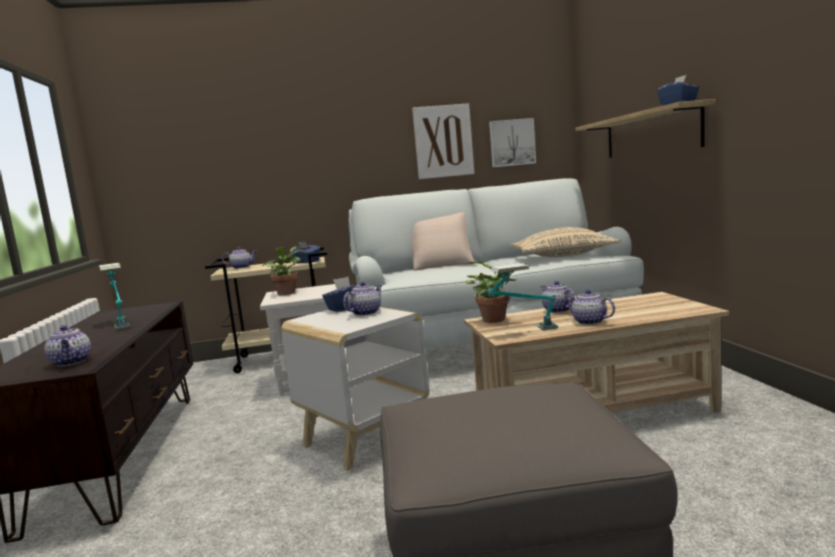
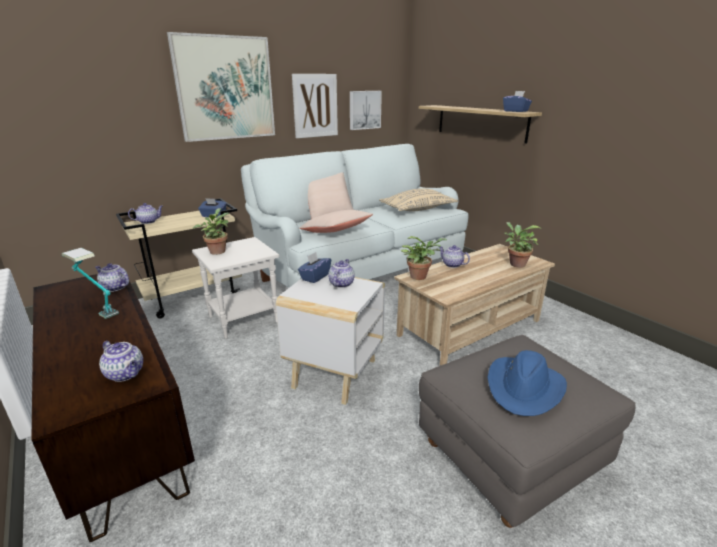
camera: 25 degrees left, 15 degrees up
table lamp [486,263,558,331] -> none
teapot [565,289,615,325] -> teapot moved to [95,263,129,292]
none -> picture [167,32,275,142]
none -> beige pillow [299,210,373,233]
none -> blue hat [487,350,567,416]
none -> potted plant [504,222,540,268]

